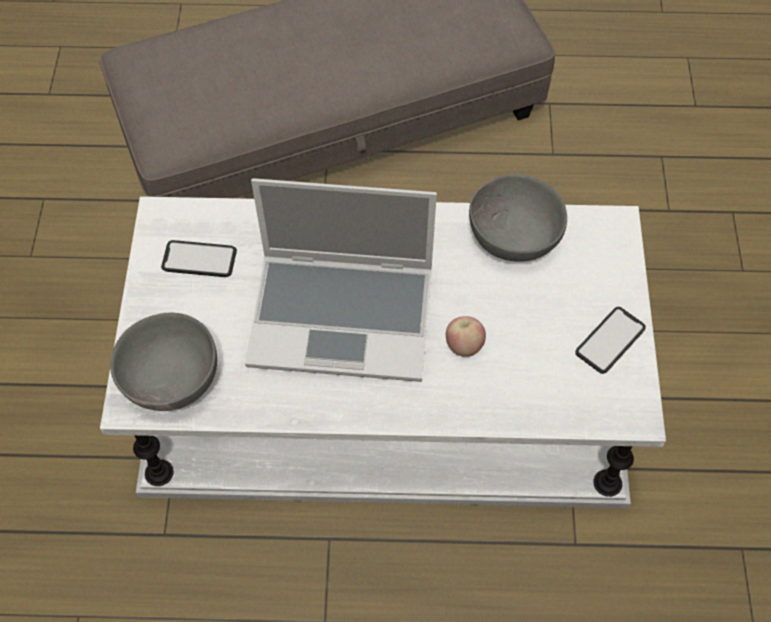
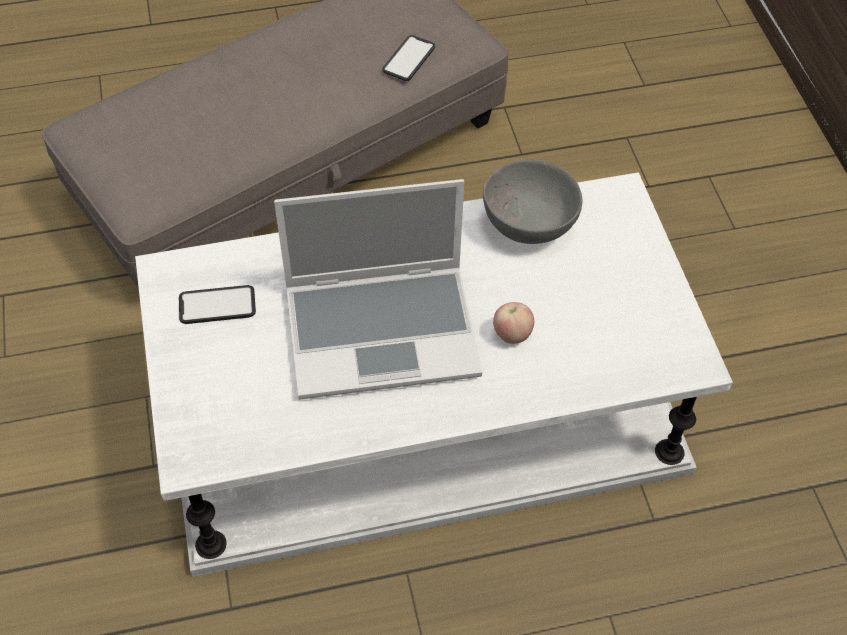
camera: 15 degrees left, 5 degrees down
grey bowl [110,313,217,411] -> none
phone [575,307,646,374] -> phone moved to [382,35,435,81]

